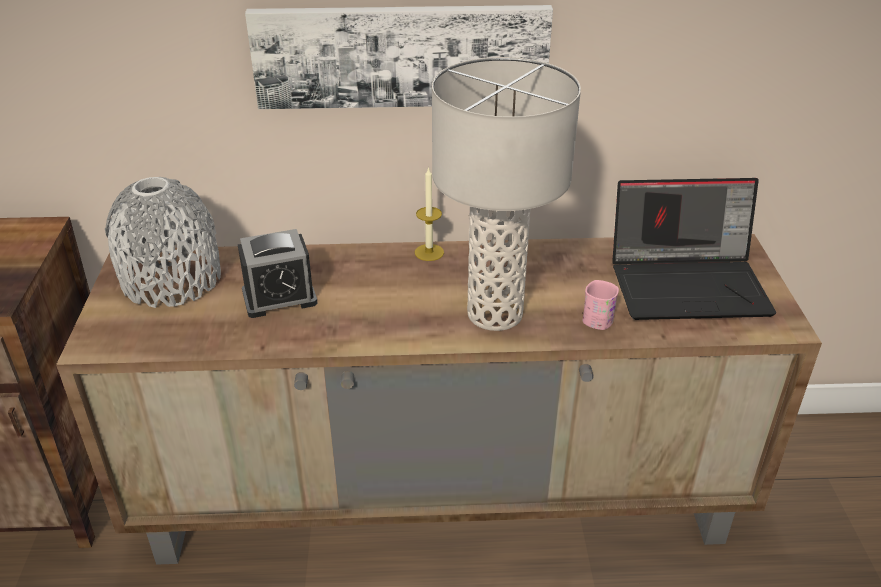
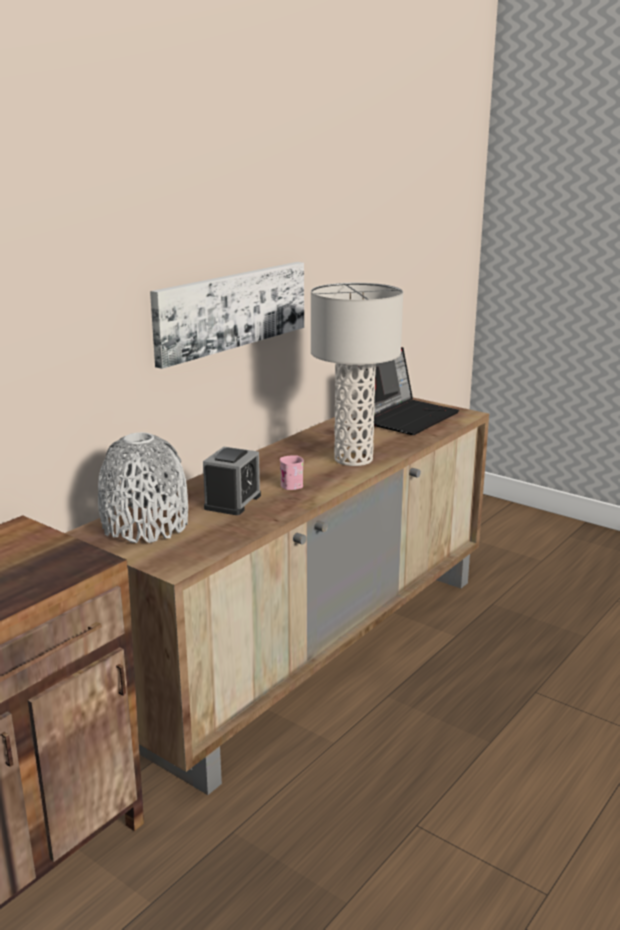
camera: 50 degrees left, 15 degrees down
candle [415,167,444,261] -> none
pink mug [583,280,619,330] -> pink mug moved to [280,455,304,490]

